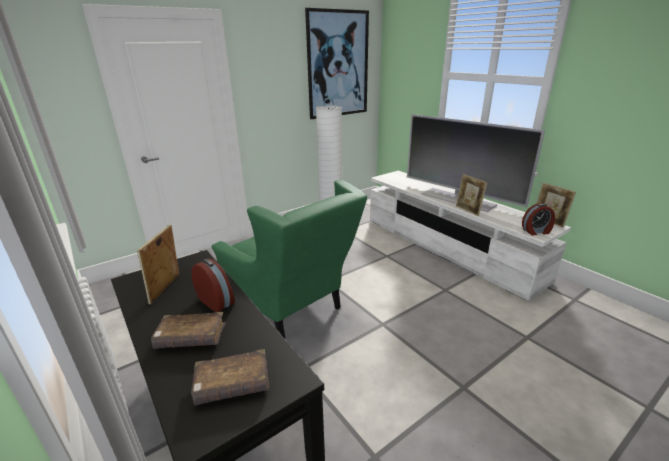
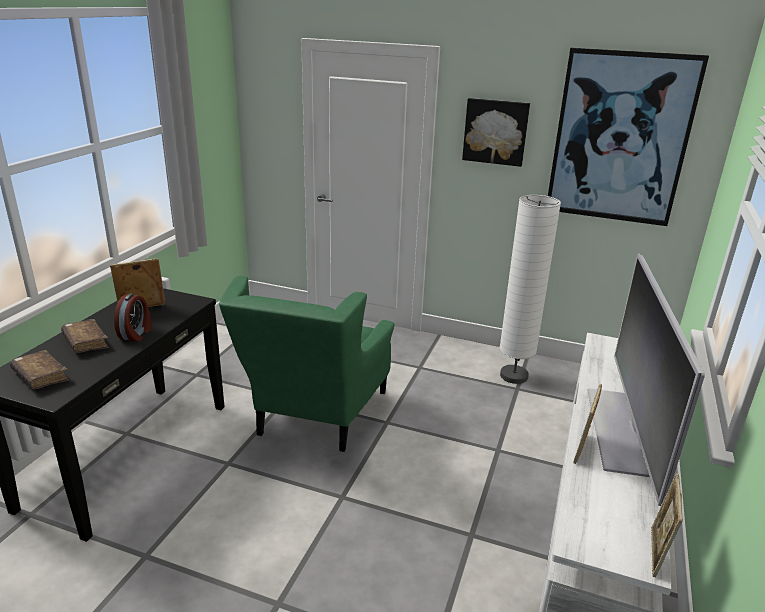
camera: 55 degrees right, 0 degrees up
alarm clock [522,203,555,235] -> none
none -> picture [462,98,530,167]

